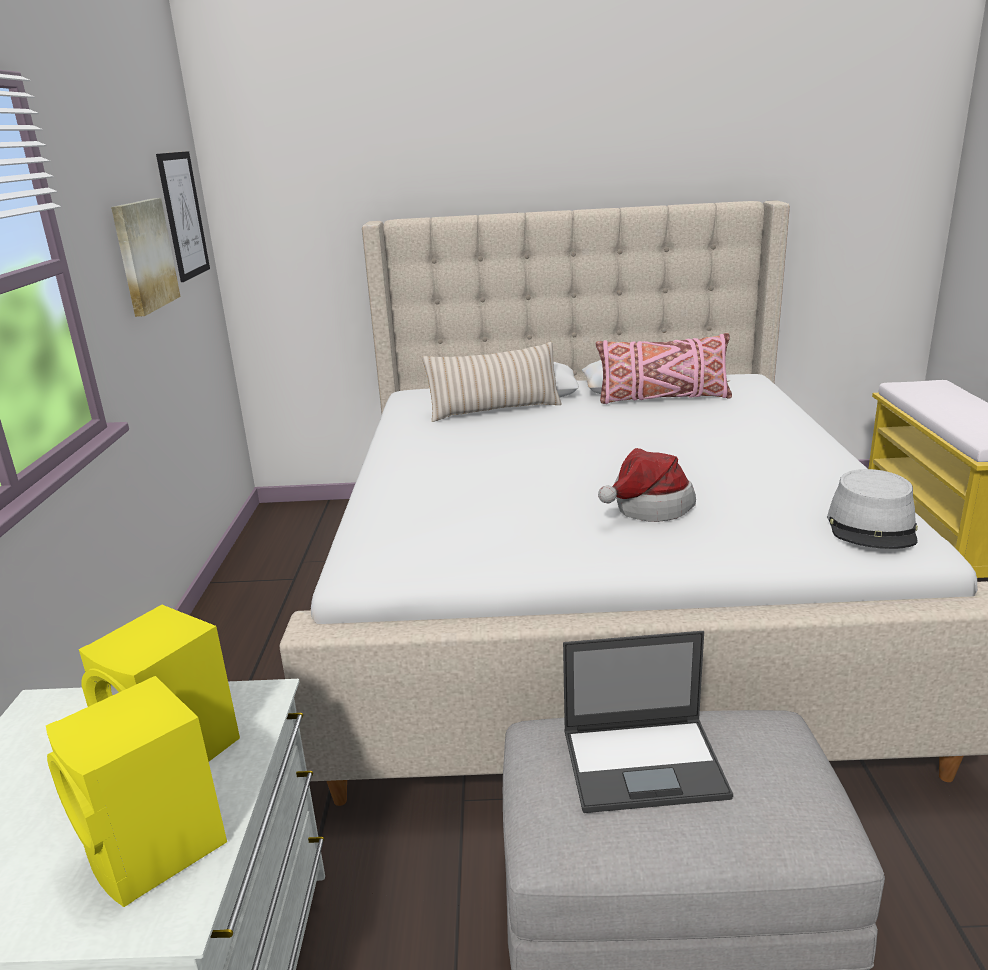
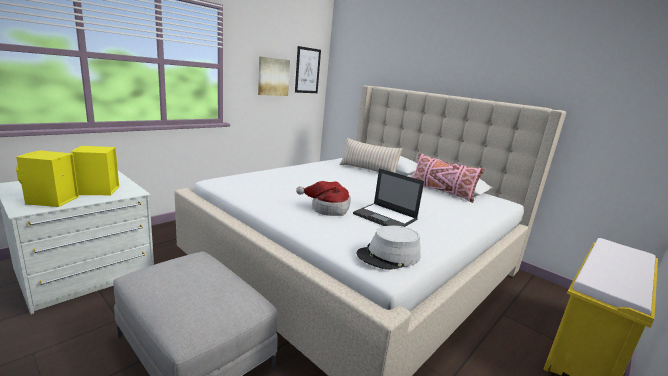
camera: 40 degrees right, 5 degrees down
laptop [563,631,733,813] -> laptop moved to [353,168,424,227]

